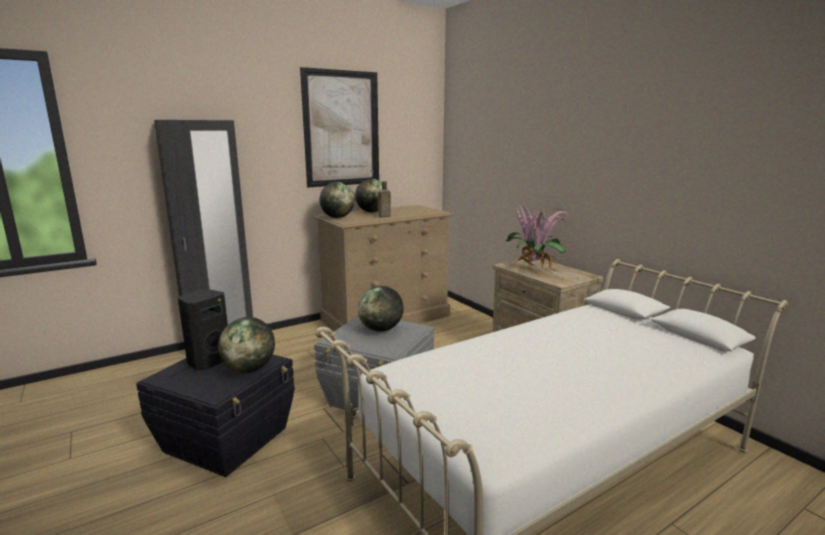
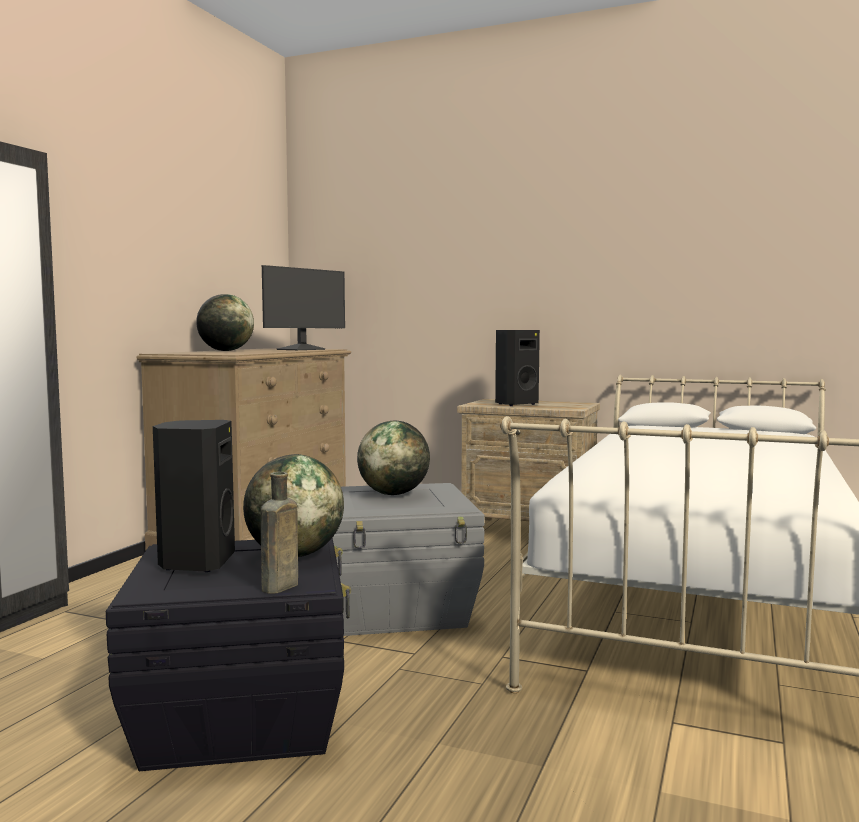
camera: 35 degrees left, 10 degrees down
picture [300,67,379,187] -> none
globe [319,182,354,218] -> none
brown bottle [378,181,391,217] -> brown bottle moved to [261,472,298,594]
potted plant [506,204,571,275] -> black speaker [495,330,540,406]
none -> monitor [262,265,345,350]

